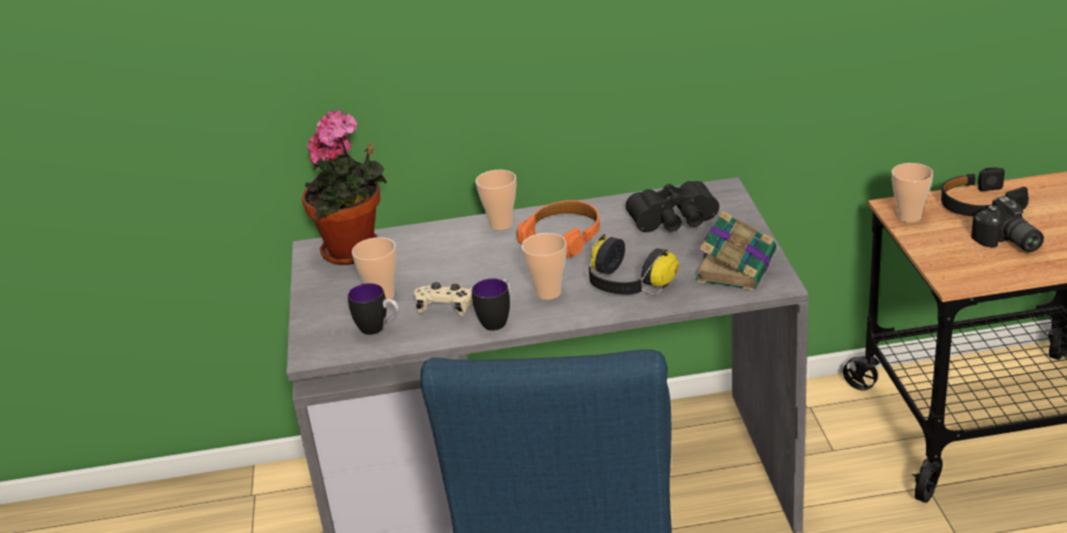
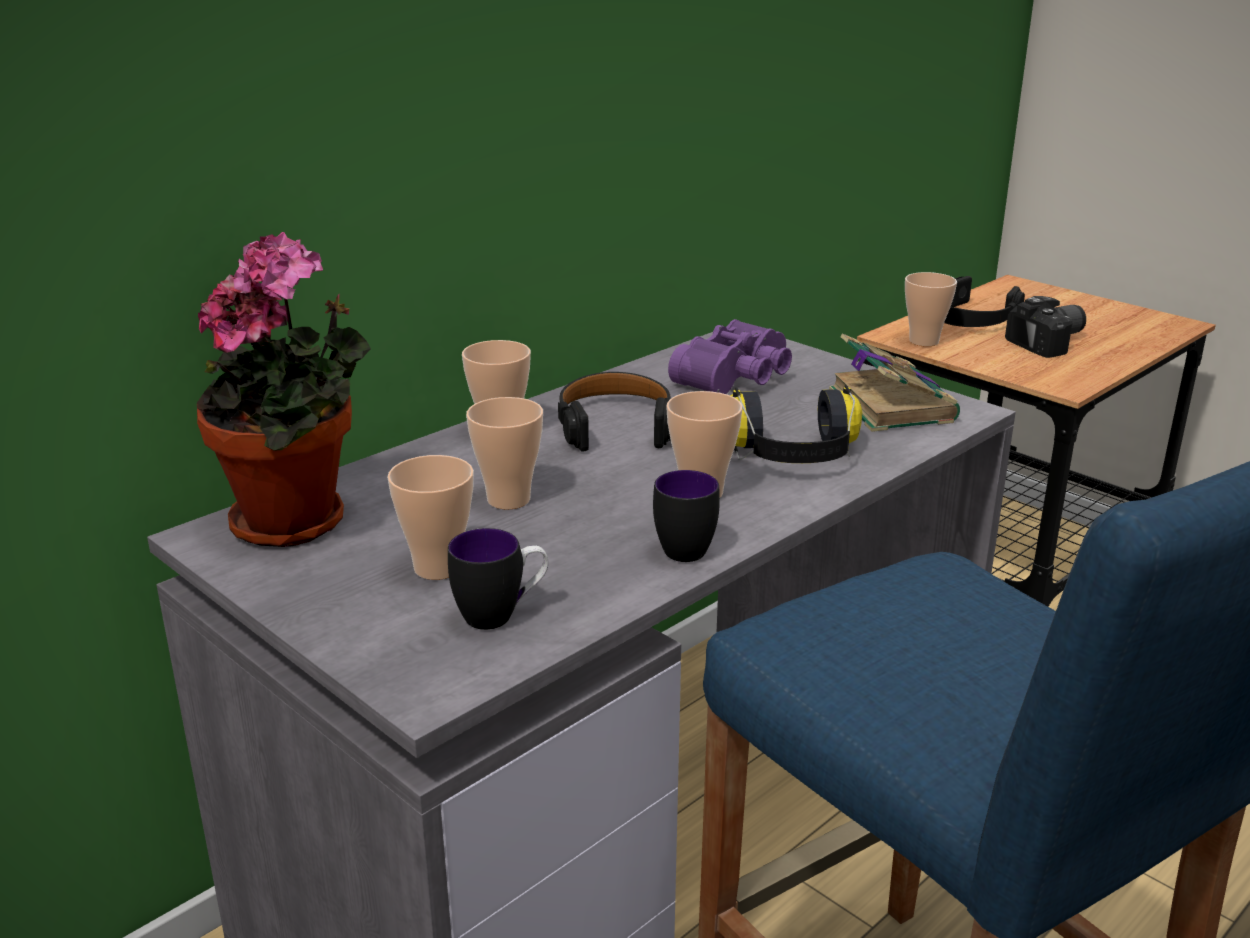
camera: 40 degrees left, 5 degrees down
beige game controller [414,282,473,316] -> none
orange headphones [517,200,600,259] -> black headphones [558,372,671,452]
black binoculars [626,181,719,232] -> purple binoculars [668,319,792,394]
camera [971,196,1044,252] -> camera turned 60 degrees counterclockwise [1005,296,1086,358]
none -> cup [466,397,543,509]

